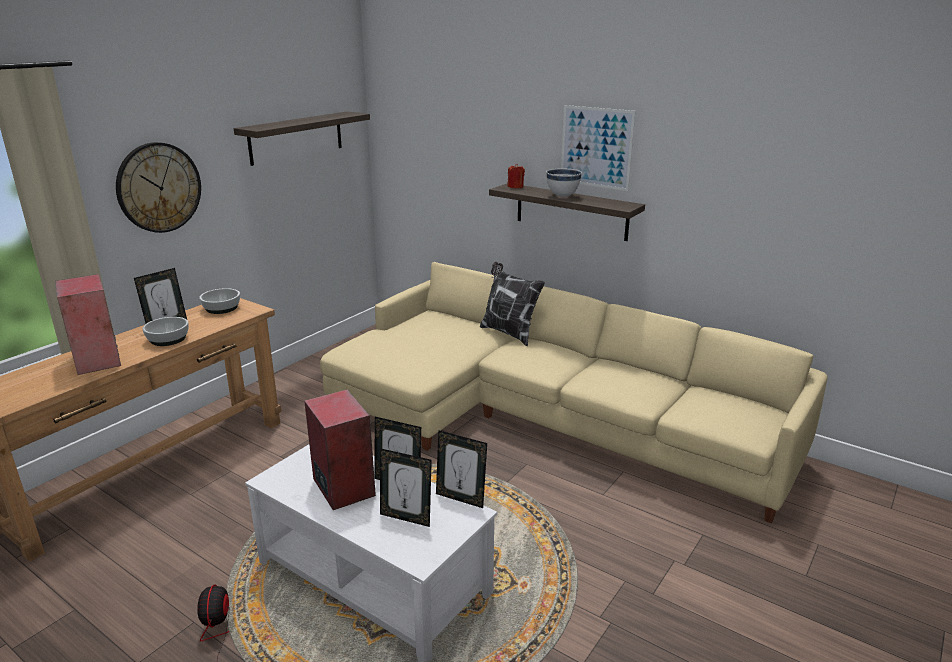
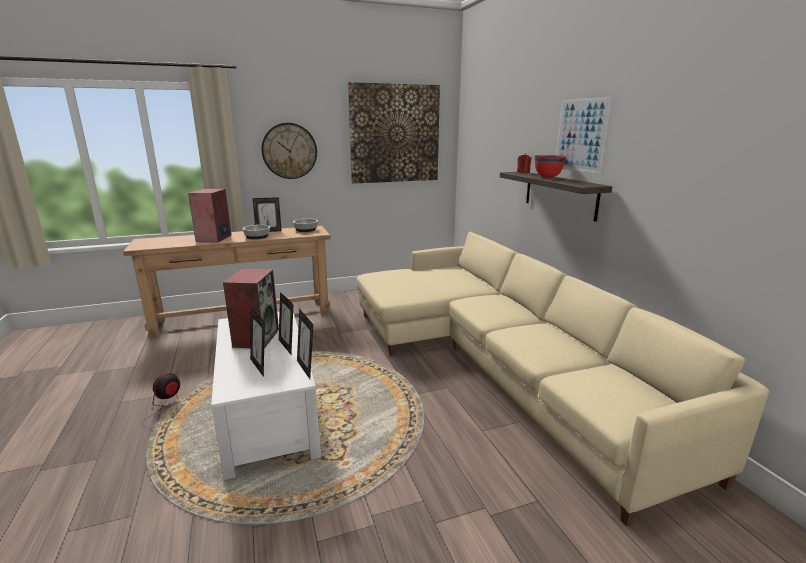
camera: 35 degrees right, 5 degrees down
shelf [234,111,370,166] -> picture [348,82,440,184]
pillow [480,262,545,346] -> none
white bowl [546,168,582,197] -> red bowl [534,155,566,178]

